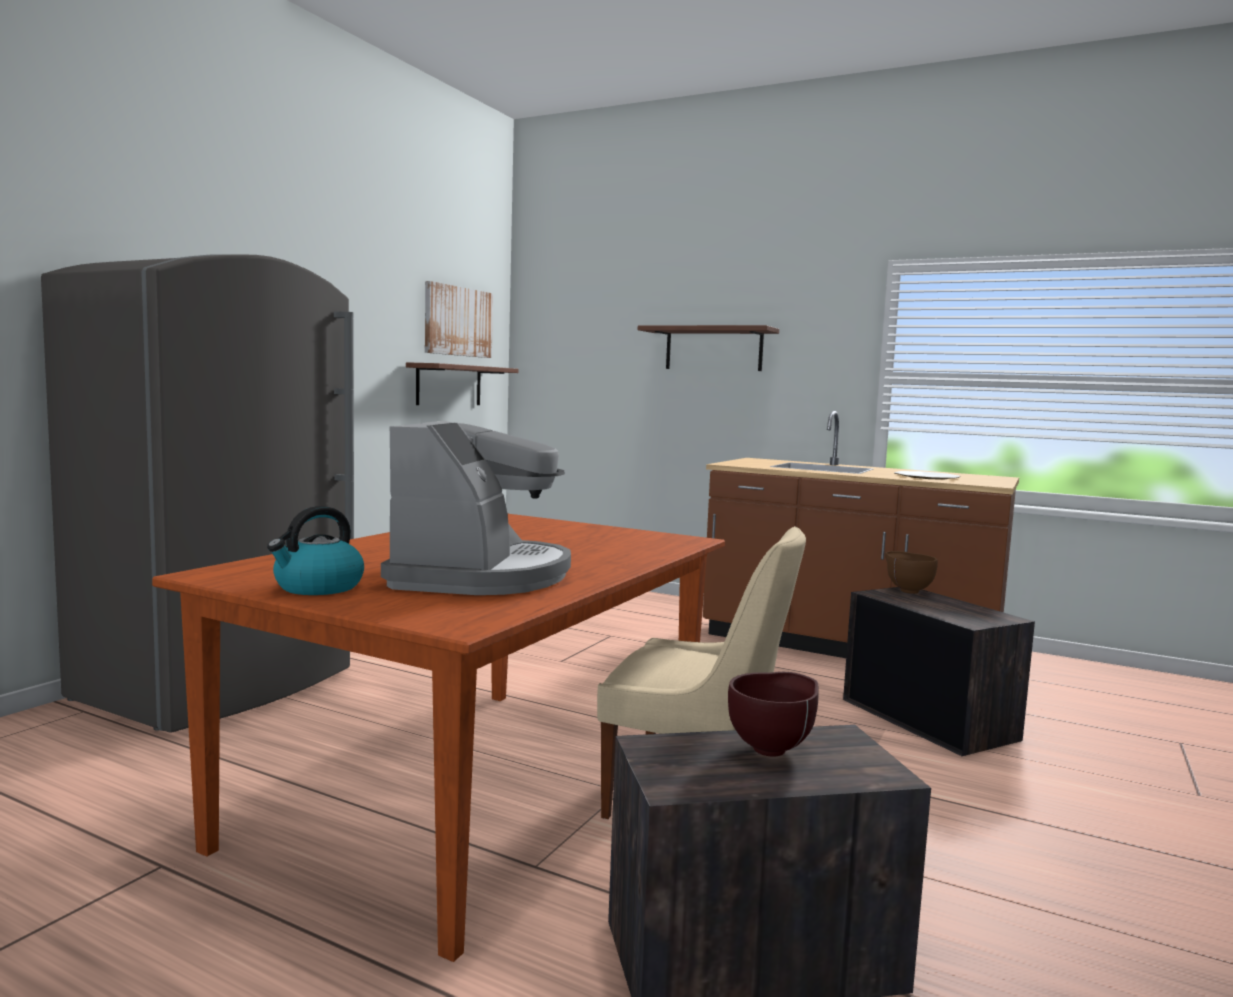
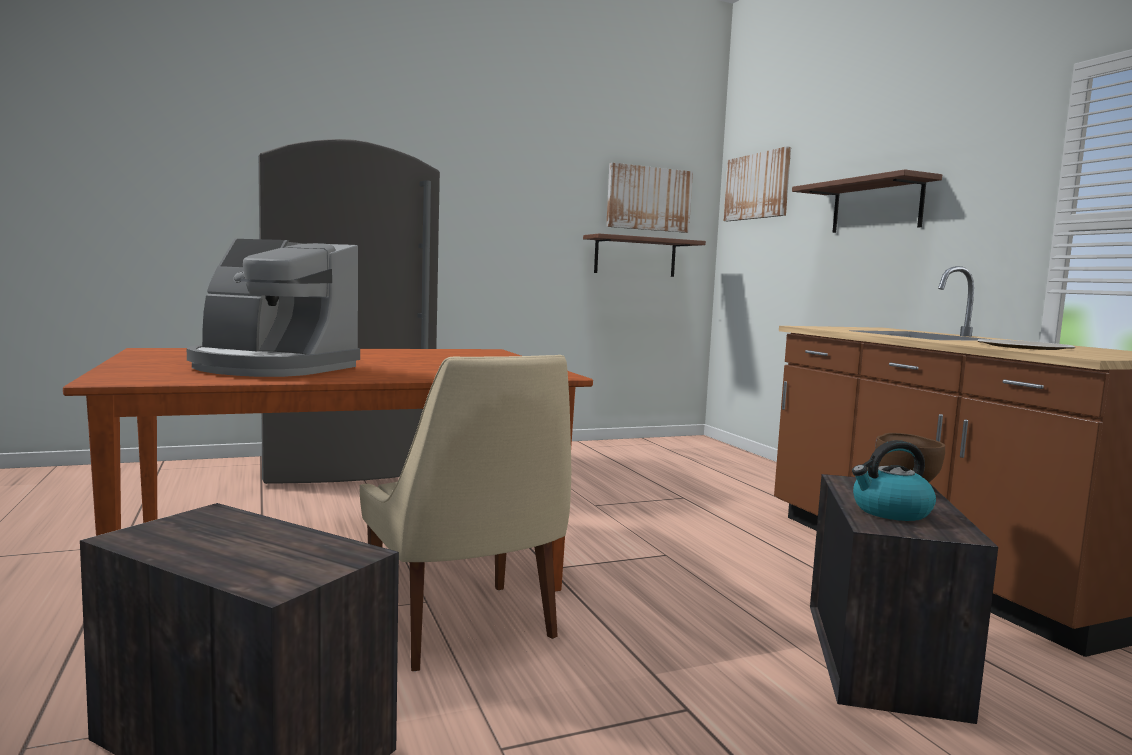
camera: 40 degrees right, 0 degrees up
kettle [267,506,364,595] -> kettle moved to [852,440,936,521]
coffee machine [381,421,571,595] -> coffee machine turned 60 degrees clockwise [187,239,360,377]
brown bowl [728,672,819,757] -> none
none -> picture [724,146,791,221]

